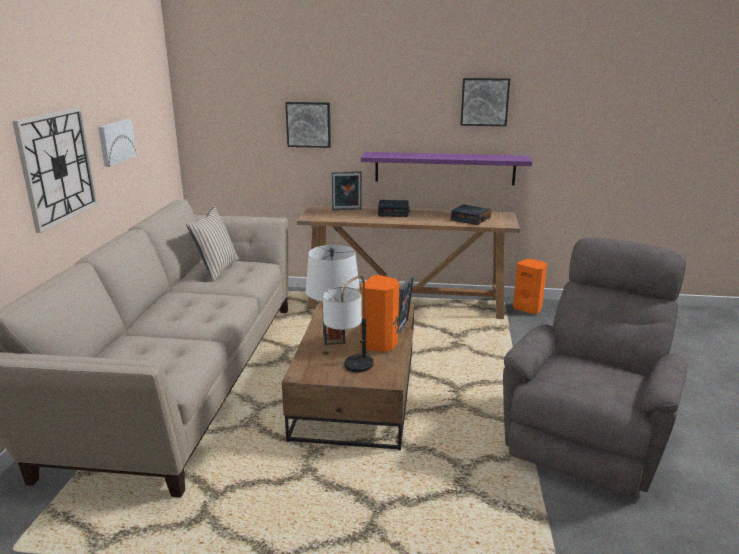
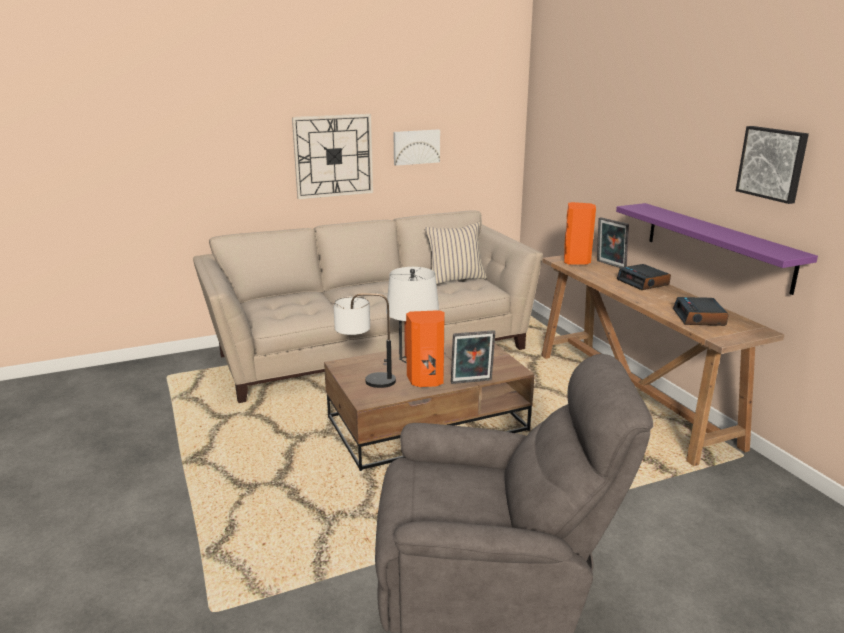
camera: 60 degrees right, 0 degrees up
picture [285,102,331,148] -> none
orange speaker [513,259,547,314] -> orange speaker moved to [564,202,596,265]

